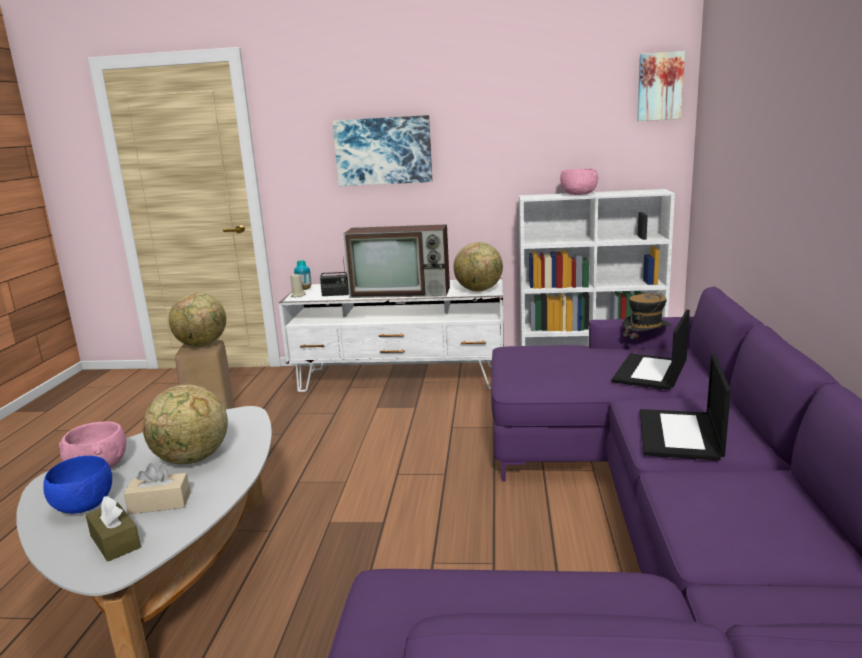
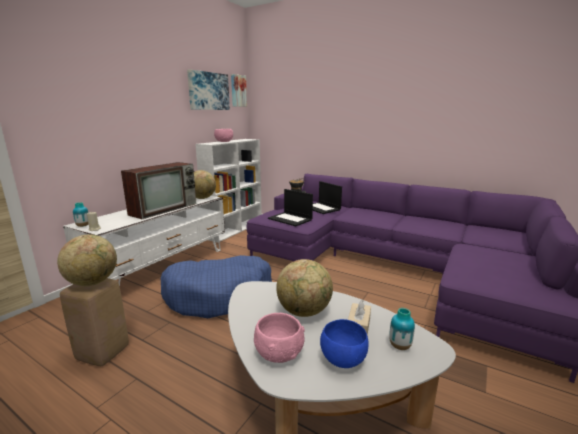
camera: 65 degrees left, 0 degrees up
brown tissue box [86,496,141,561] -> vase [389,308,415,350]
radio [320,258,349,296] -> none
picture [333,115,432,186] -> picture moved to [187,69,230,110]
laptop [640,353,731,461] -> laptop moved to [268,189,313,226]
none -> blue dog bed [161,255,272,318]

